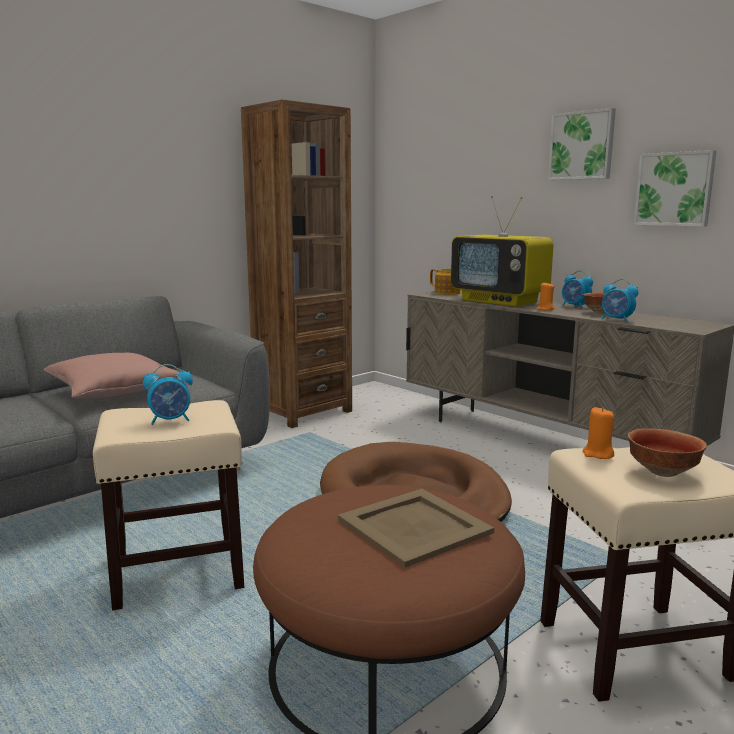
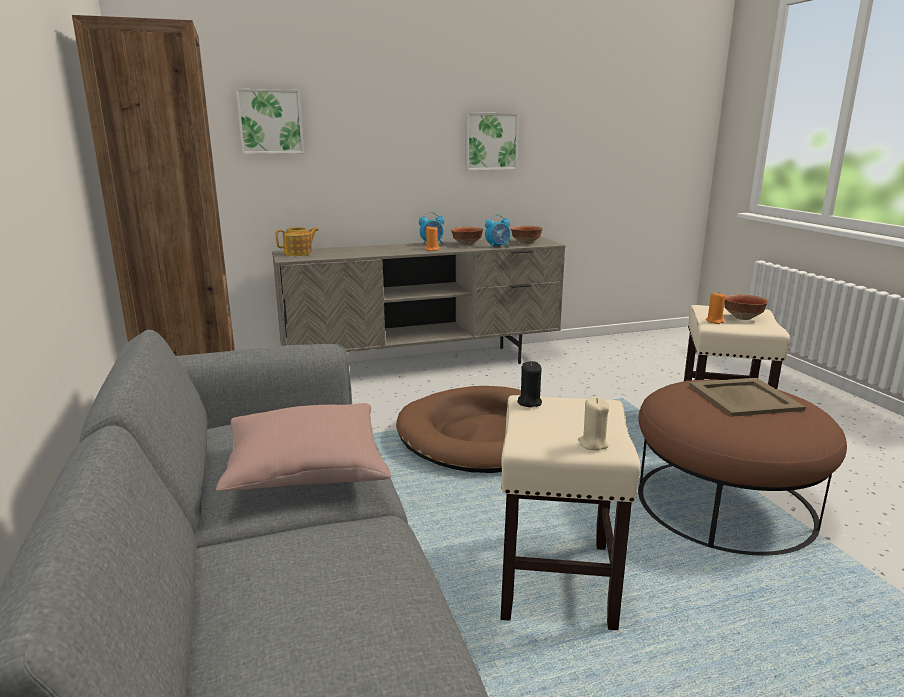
camera: 65 degrees left, 5 degrees up
alarm clock [143,364,193,425] -> none
television [451,196,553,307] -> none
picture [548,108,616,180] -> picture moved to [236,89,304,154]
none -> bowl [510,226,543,244]
none -> black candle [517,361,542,407]
none -> beige candle [578,397,609,451]

